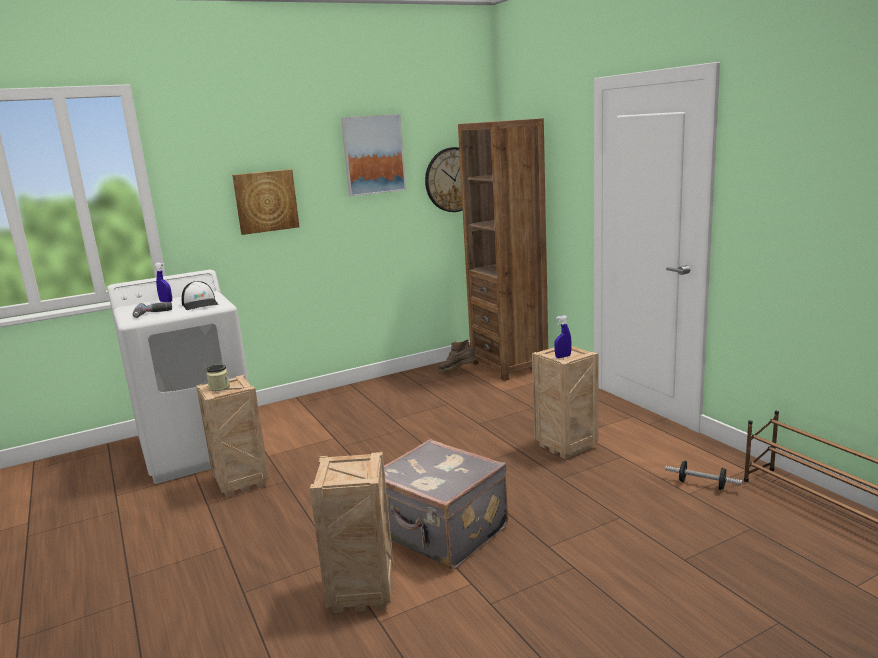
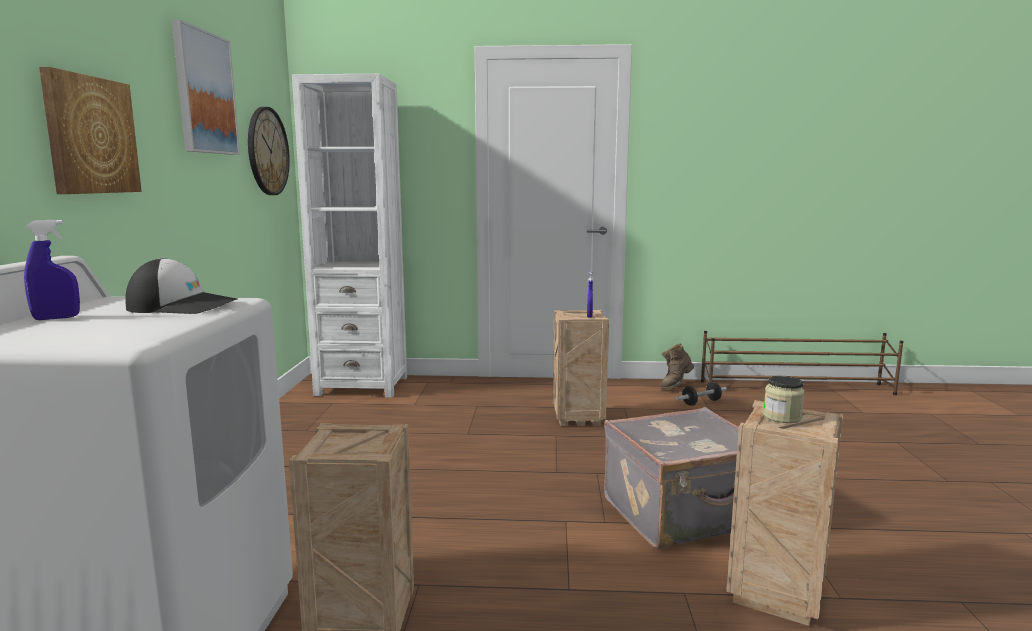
camera: 60 degrees left, 5 degrees down
power drill [133,302,172,318] -> none
jar [206,364,230,391] -> jar moved to [763,376,805,423]
brown boot [438,340,476,371] -> brown boot moved to [661,343,695,390]
brown bookcase [458,118,548,381] -> white bookcase [292,74,407,398]

